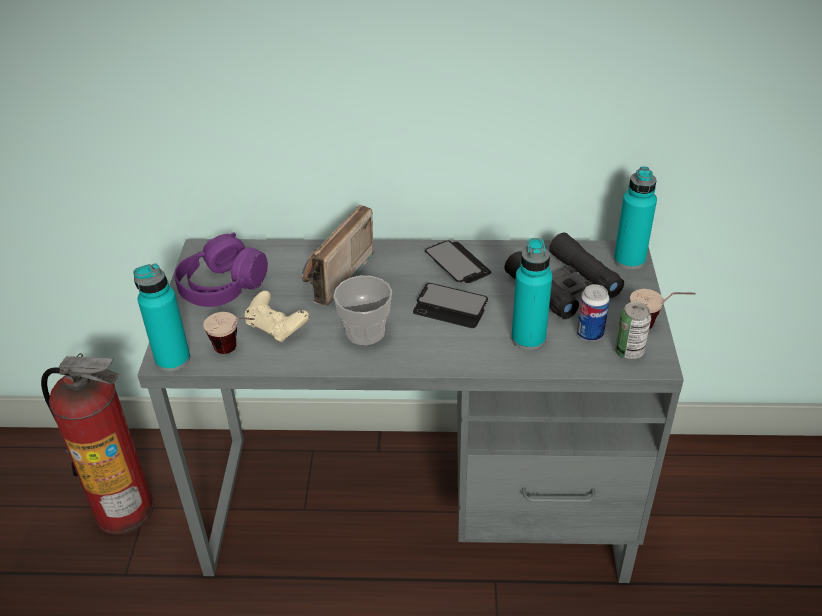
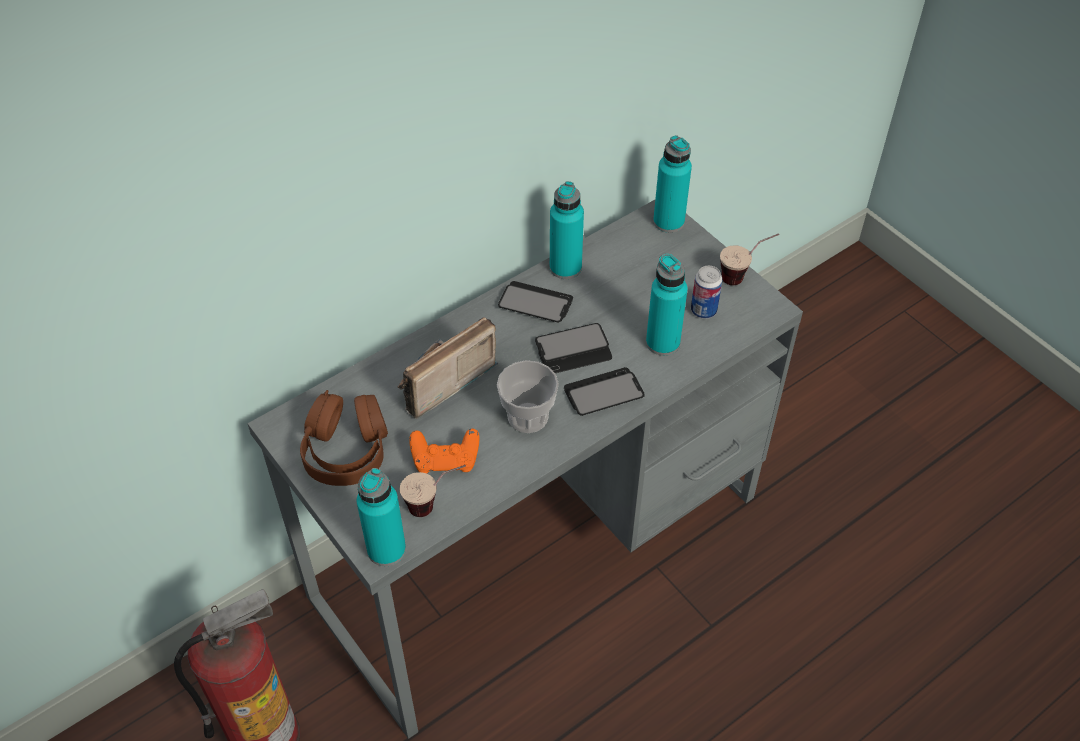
camera: 40 degrees left, 10 degrees up
purple headphones [174,233,268,307] -> brown headphones [300,390,388,486]
beige game controller [245,291,309,343] -> orange game controller [409,429,479,474]
radio [302,205,375,306] -> radio turned 60 degrees clockwise [398,317,498,419]
black binoculars [505,233,624,319] -> none
can [615,302,651,359] -> none
none -> turquoise bottle [549,181,584,279]
none -> phone [564,367,645,416]

